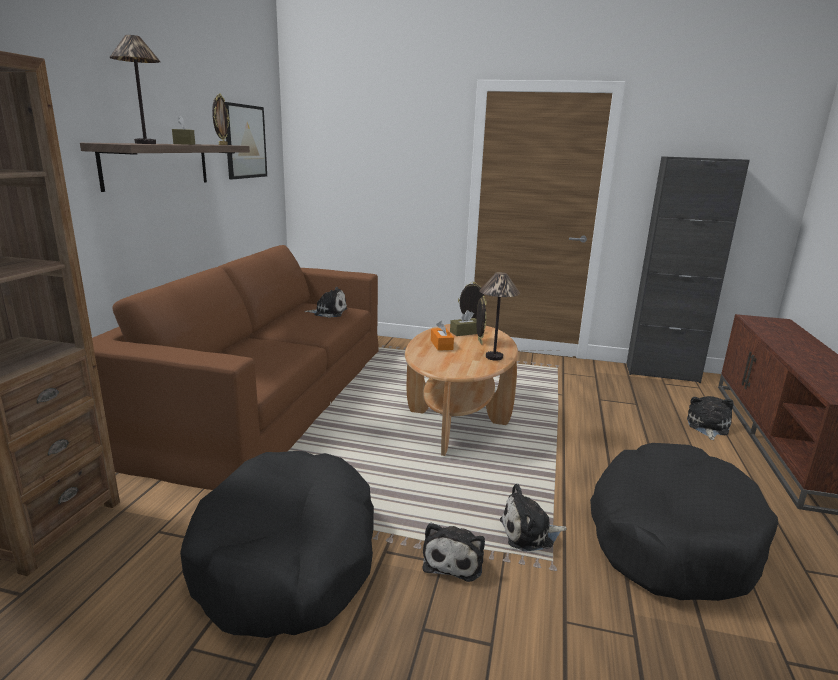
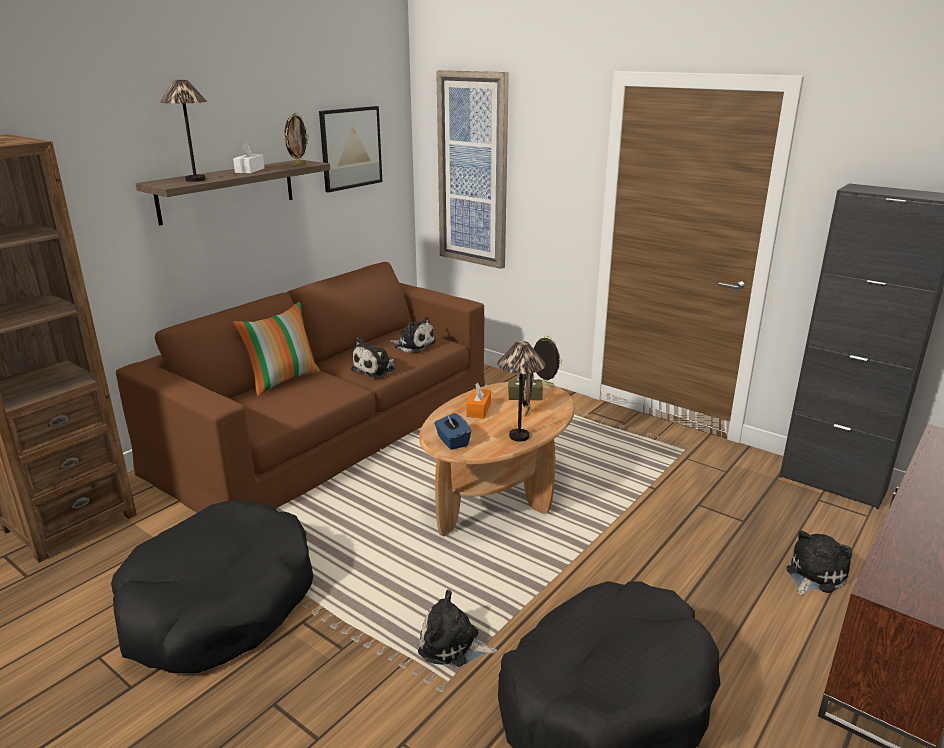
camera: 25 degrees right, 5 degrees up
brown tissue box [172,115,195,145] -> white tissue box [233,142,265,173]
plush toy [423,523,485,582] -> plush toy moved to [351,338,395,377]
none -> pillow [233,302,321,397]
none -> blue tissue box [434,413,471,450]
none -> picture [436,70,509,269]

